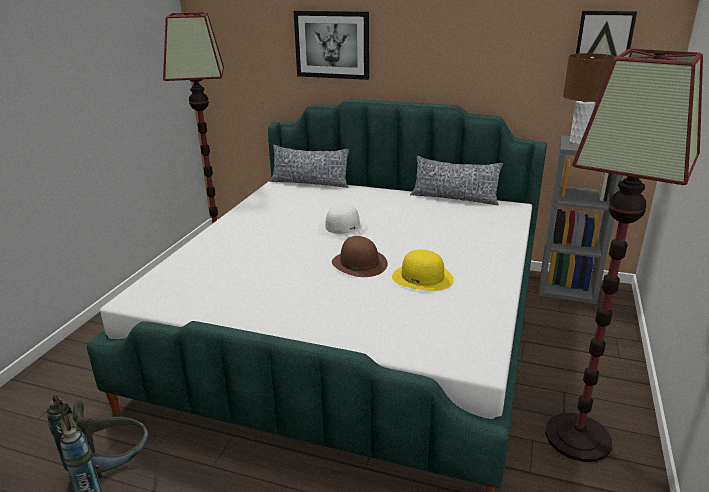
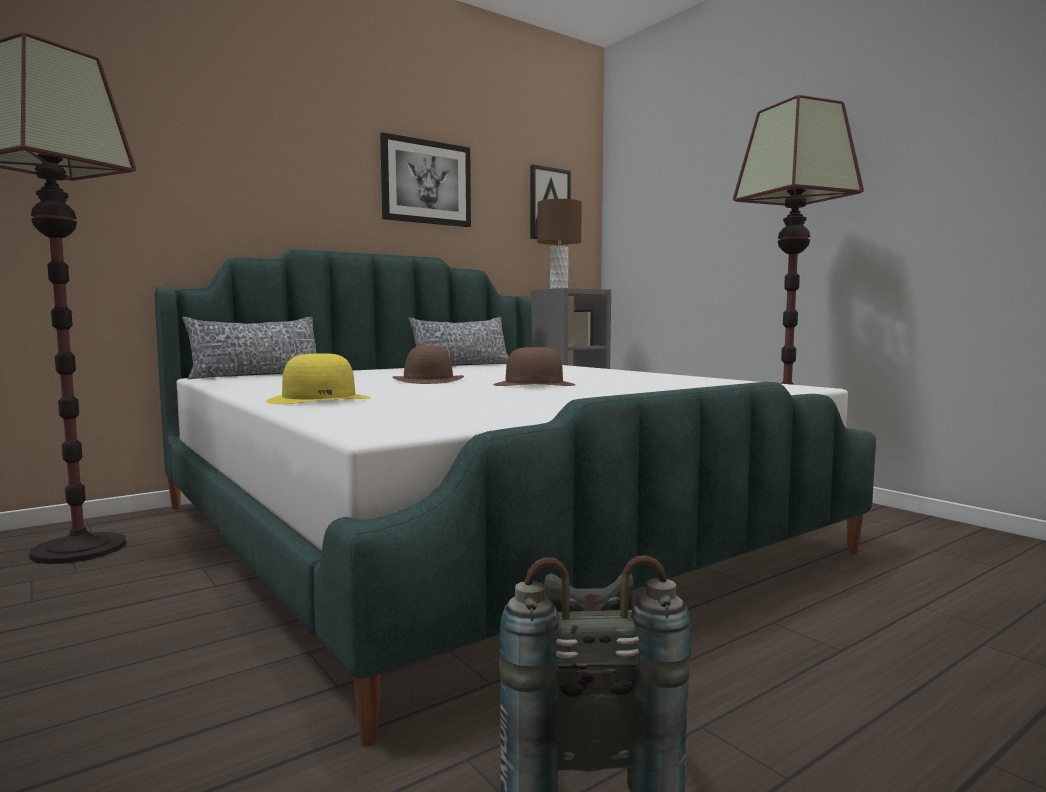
camera: 55 degrees left, 20 degrees down
picture [294,11,369,80] -> picture moved to [380,132,471,227]
white hat [318,204,368,239] -> brown hat [393,345,464,384]
yellow hat [392,250,454,291] -> yellow hat moved to [266,354,371,404]

